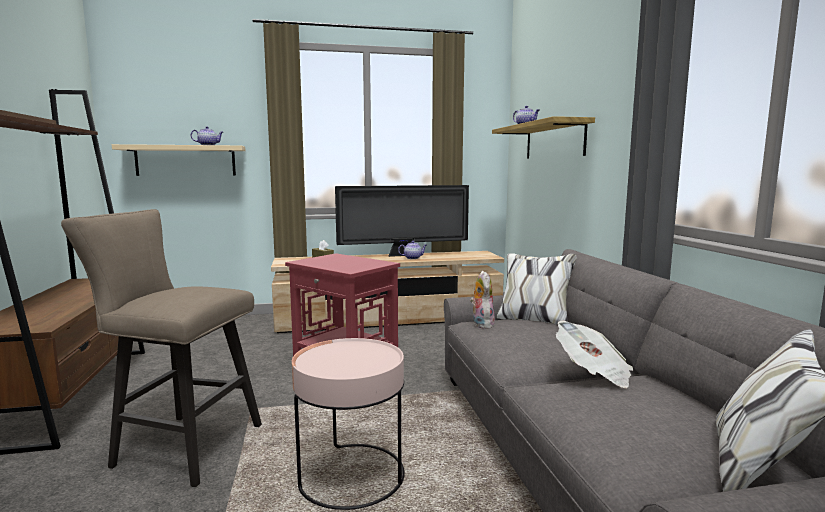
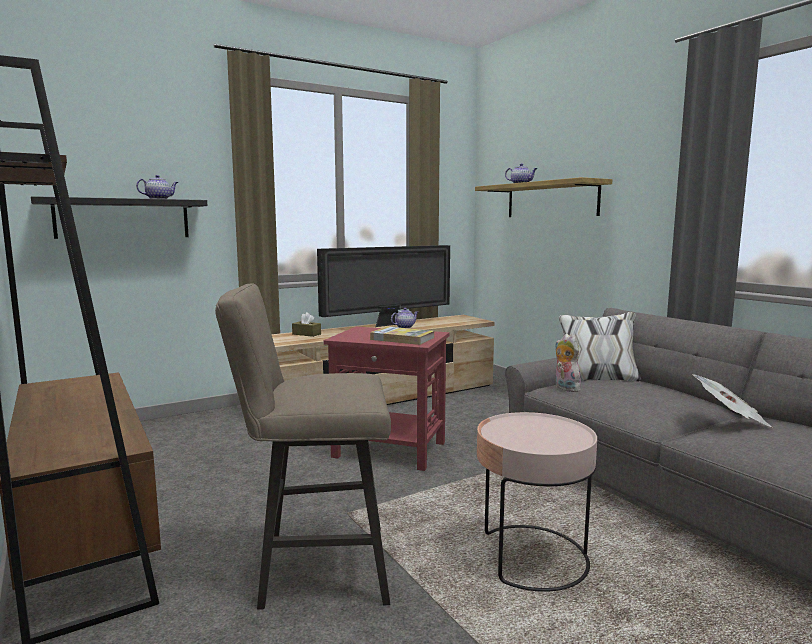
camera: 20 degrees left, 0 degrees up
beige shelf [112,144,245,176] -> black shelf [31,196,207,239]
none -> book [370,327,434,345]

